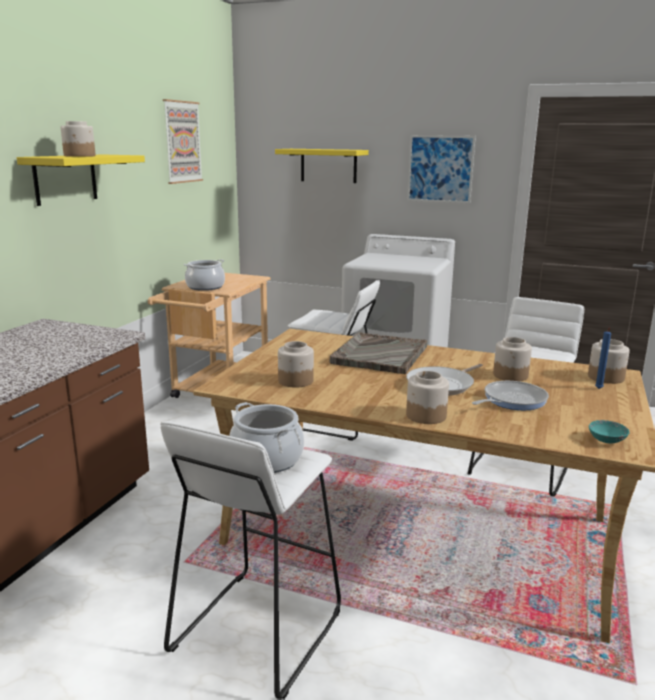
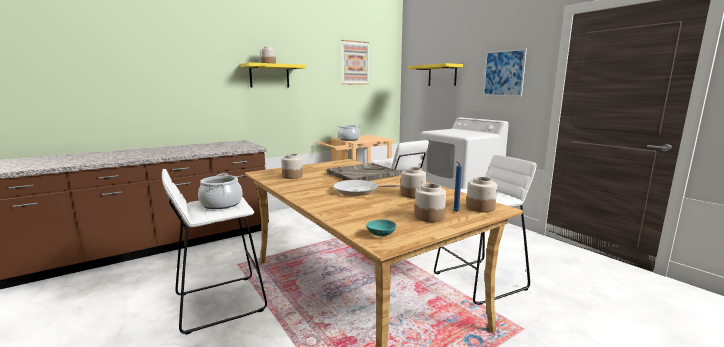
camera: 35 degrees right, 5 degrees down
jar [406,371,449,424] -> jar moved to [415,183,446,222]
frying pan [472,381,549,410] -> none

